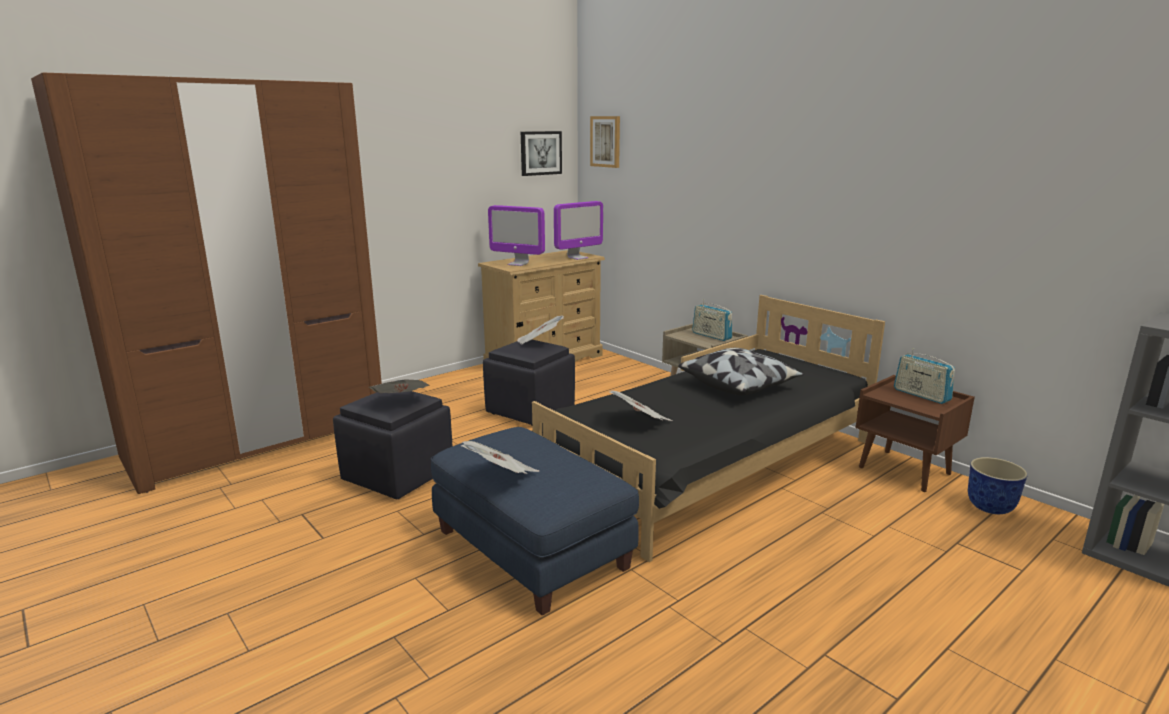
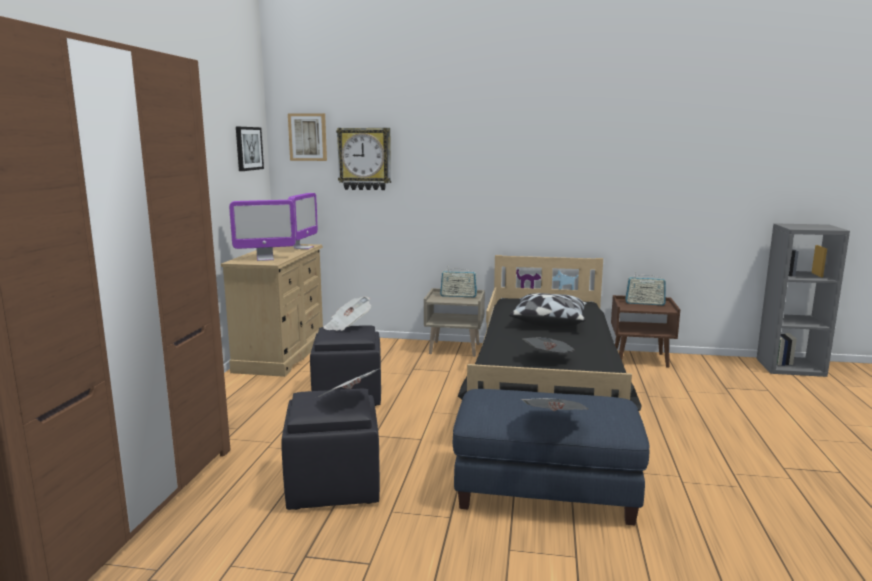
camera: 40 degrees left, 5 degrees down
planter [968,457,1028,514] -> none
none -> wall clock [336,128,391,190]

